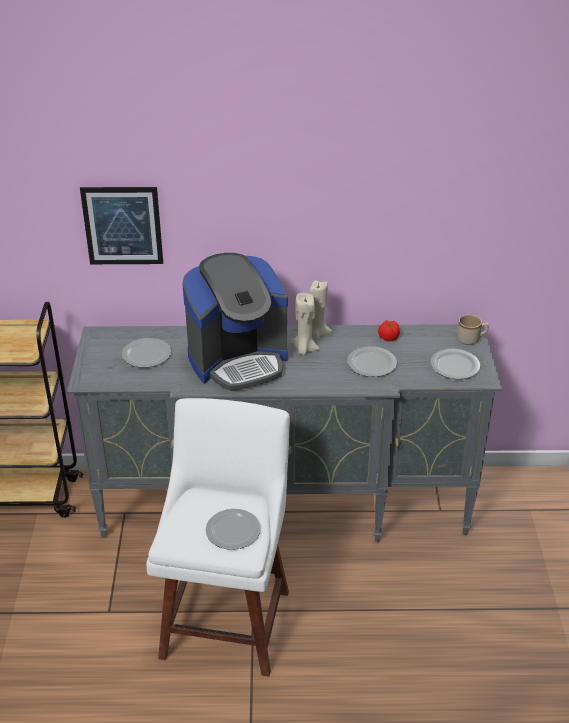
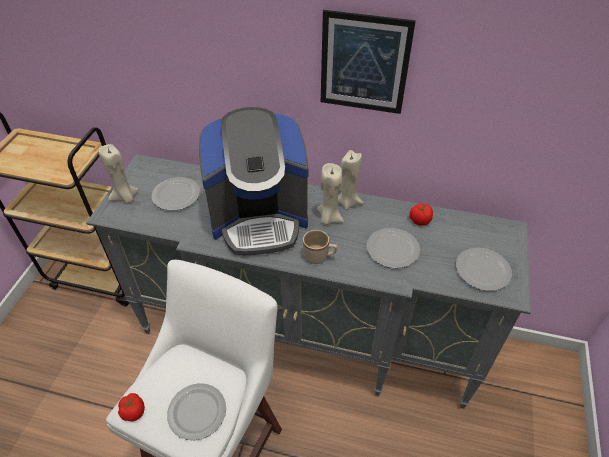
camera: 15 degrees right, 10 degrees up
picture [80,187,163,264] -> picture moved to [321,10,416,114]
beige mug [457,314,489,345] -> beige mug moved to [303,230,337,264]
none -> beige candle [98,144,139,203]
none -> tomato [118,393,145,422]

